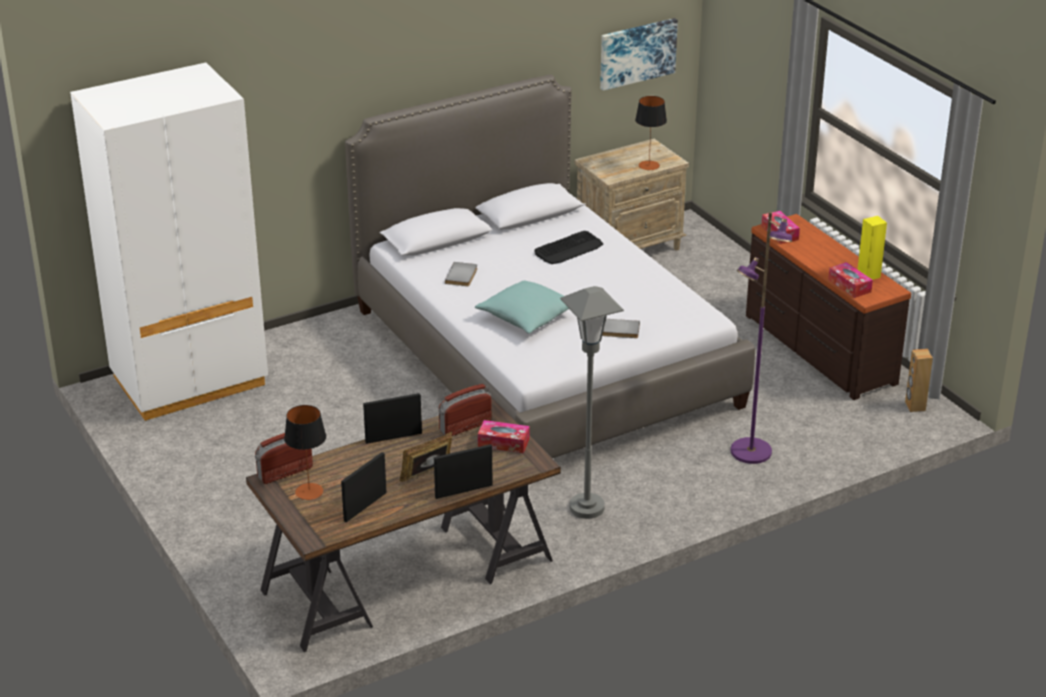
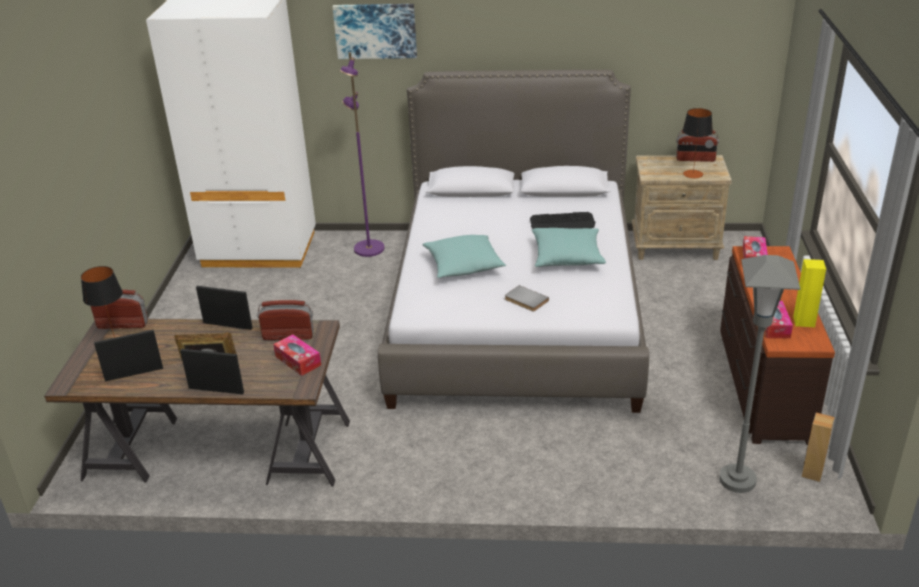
camera: 35 degrees right, 0 degrees up
grey book [445,262,477,286] -> none
grey floor lamp [560,286,624,519] -> grey floor lamp moved to [719,255,800,493]
picture [600,18,678,91] -> picture moved to [333,4,417,59]
purple floor lamp [731,212,792,464] -> purple floor lamp moved to [340,52,385,257]
none -> turquoise pillow [532,228,606,267]
none -> radio [676,130,719,162]

